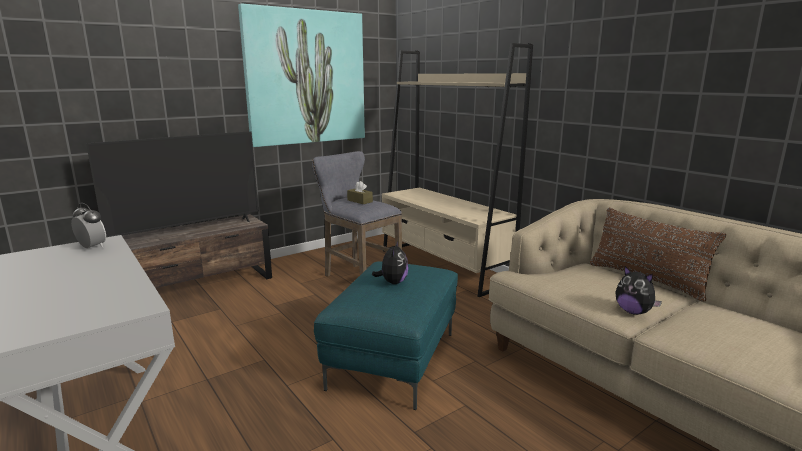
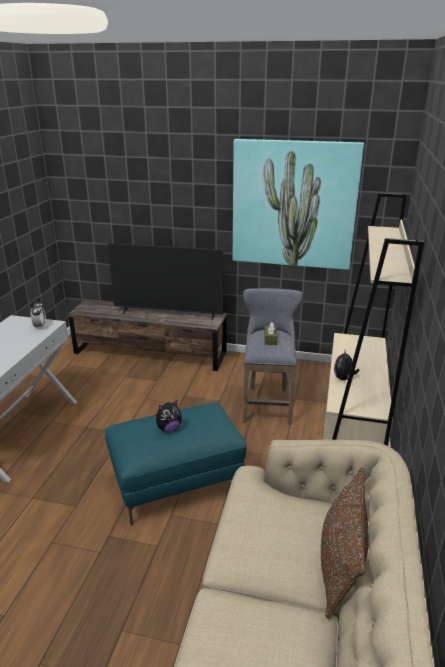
camera: 50 degrees right, 10 degrees up
plush toy [615,266,662,315] -> plush toy moved to [334,351,359,380]

